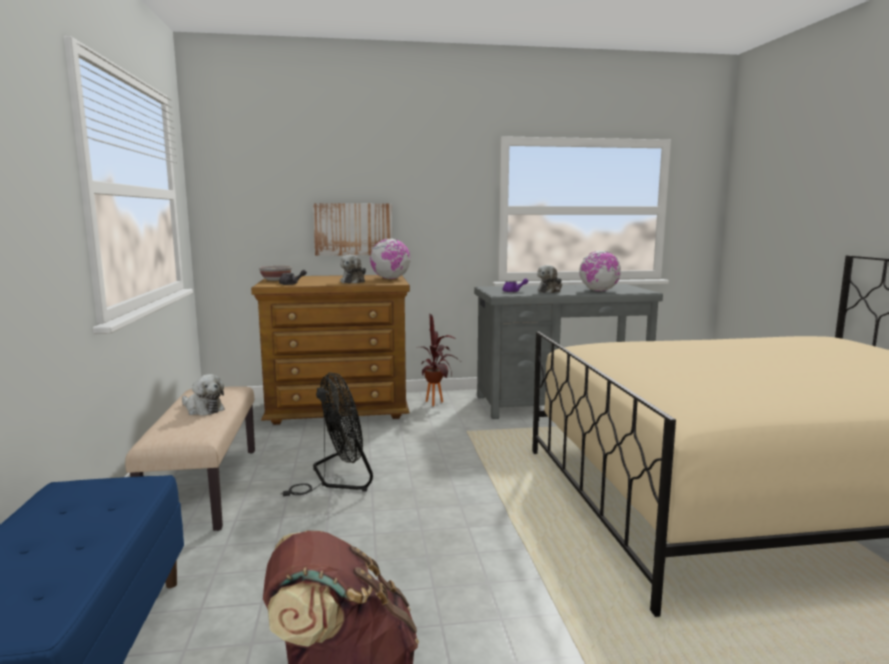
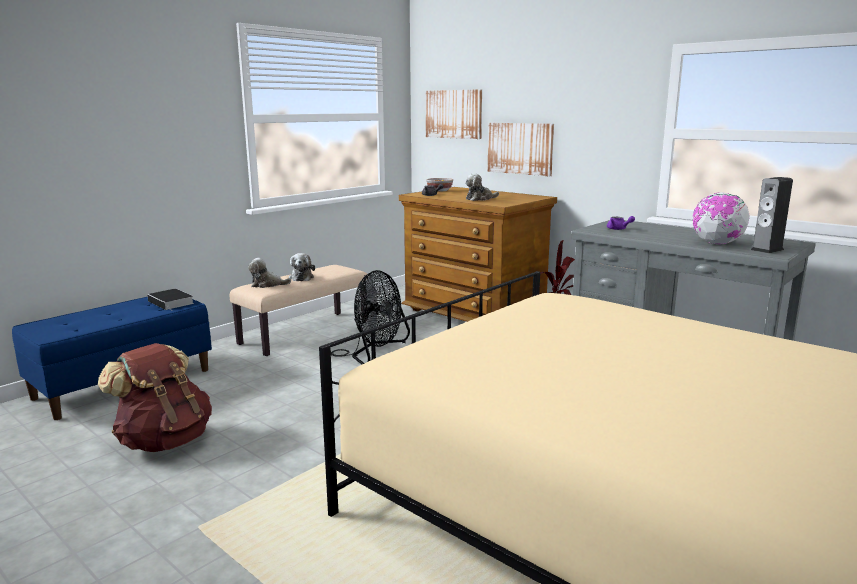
camera: 50 degrees right, 5 degrees up
globe [370,239,411,279] -> none
plush toy [537,265,562,293] -> plush toy moved to [248,258,291,288]
none -> book [147,289,194,311]
none -> picture [426,89,482,139]
none -> speaker [751,177,793,253]

